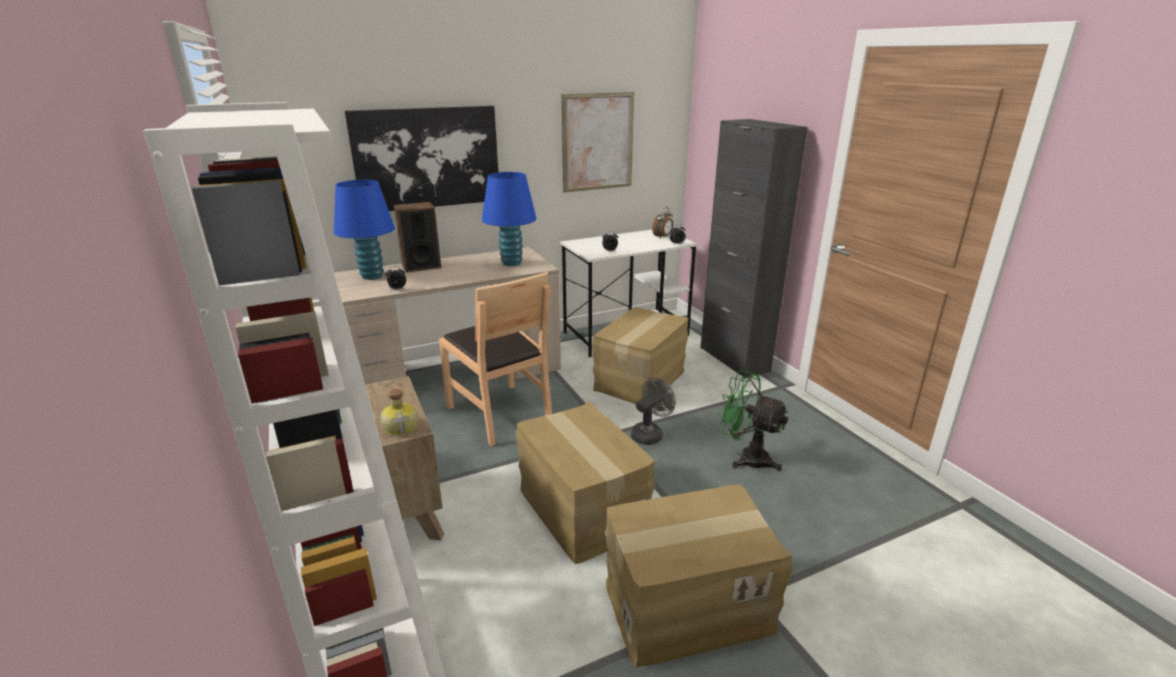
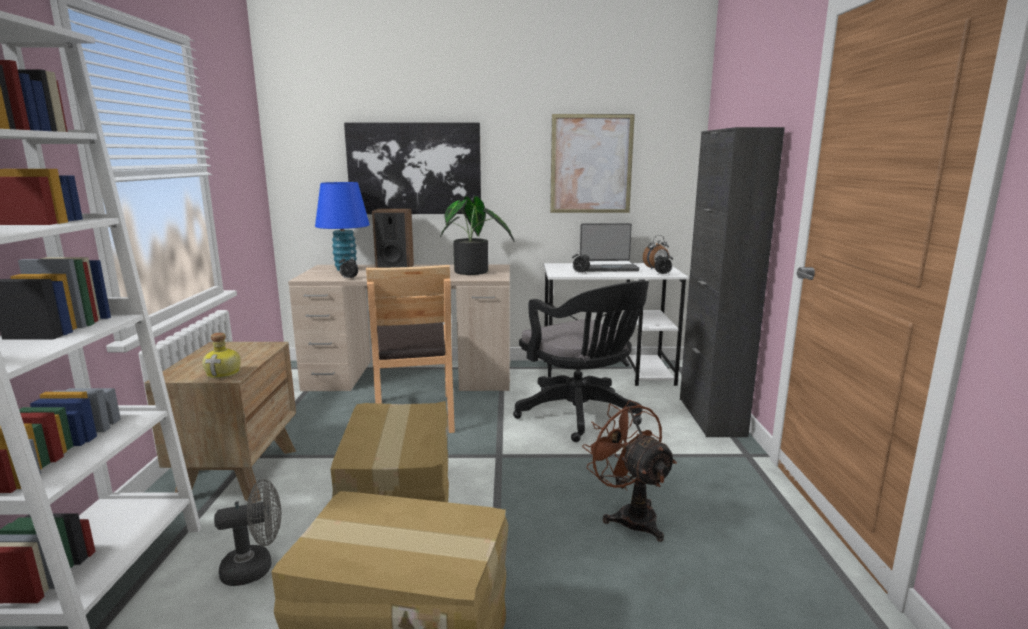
camera: 25 degrees right, 10 degrees down
blue table lamp [482,172,537,266] -> potted plant [440,196,514,275]
cardboard box [592,307,688,404] -> black office chair [513,280,649,442]
grey fan [631,377,676,445] -> grey fan moved to [214,479,281,586]
green fan [717,370,789,471] -> brown fan [582,400,677,542]
none -> laptop [580,223,639,272]

